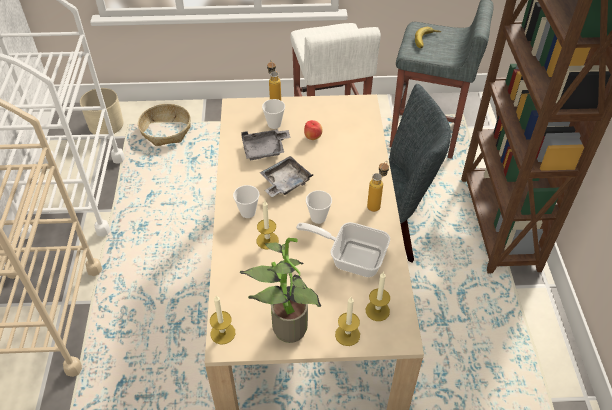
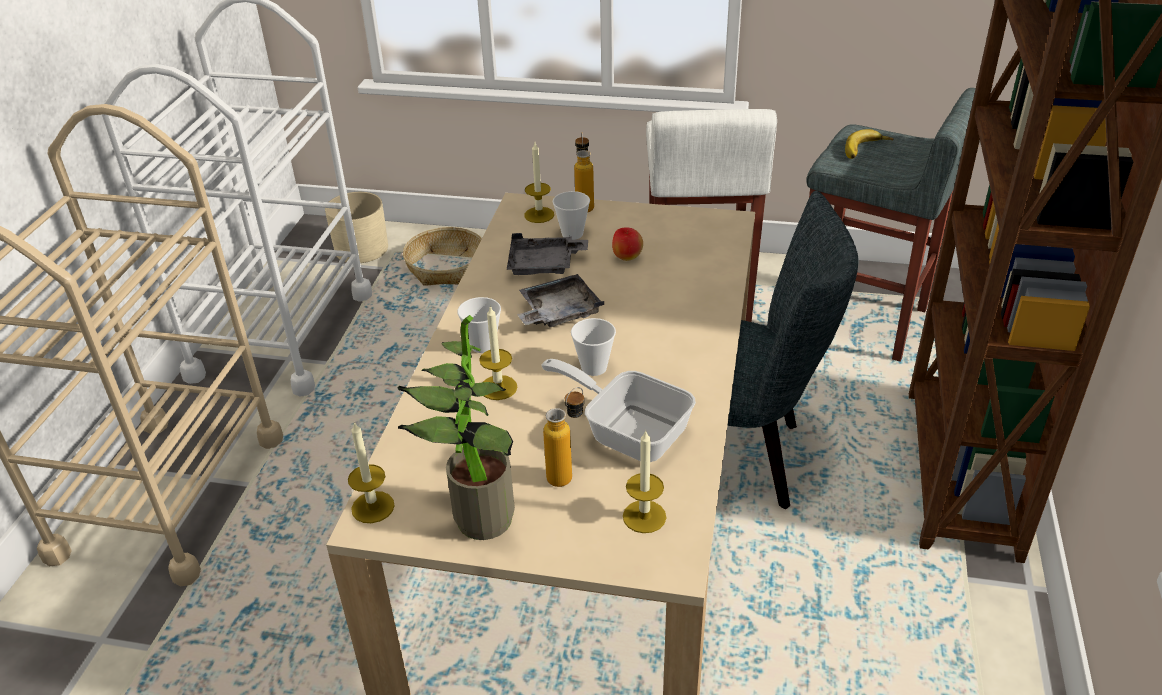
camera: 15 degrees right, 10 degrees down
candle [335,297,360,346] -> candle moved to [524,143,554,223]
bottle [367,161,389,212] -> bottle moved to [543,387,584,487]

